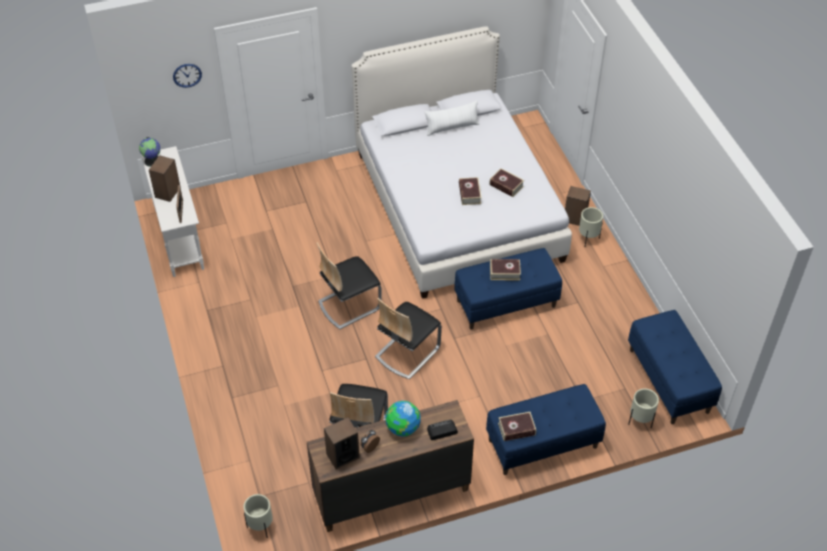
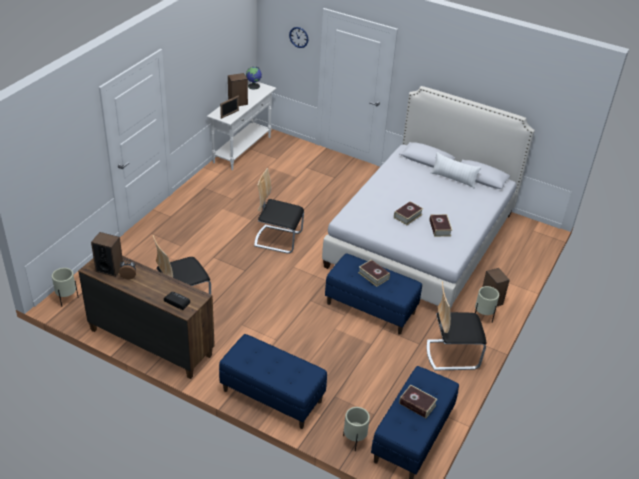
camera: 45 degrees right, 10 degrees down
chair [375,298,442,379] -> chair moved to [427,281,487,371]
globe [386,401,420,437] -> none
book [498,412,536,441] -> book moved to [399,385,437,418]

